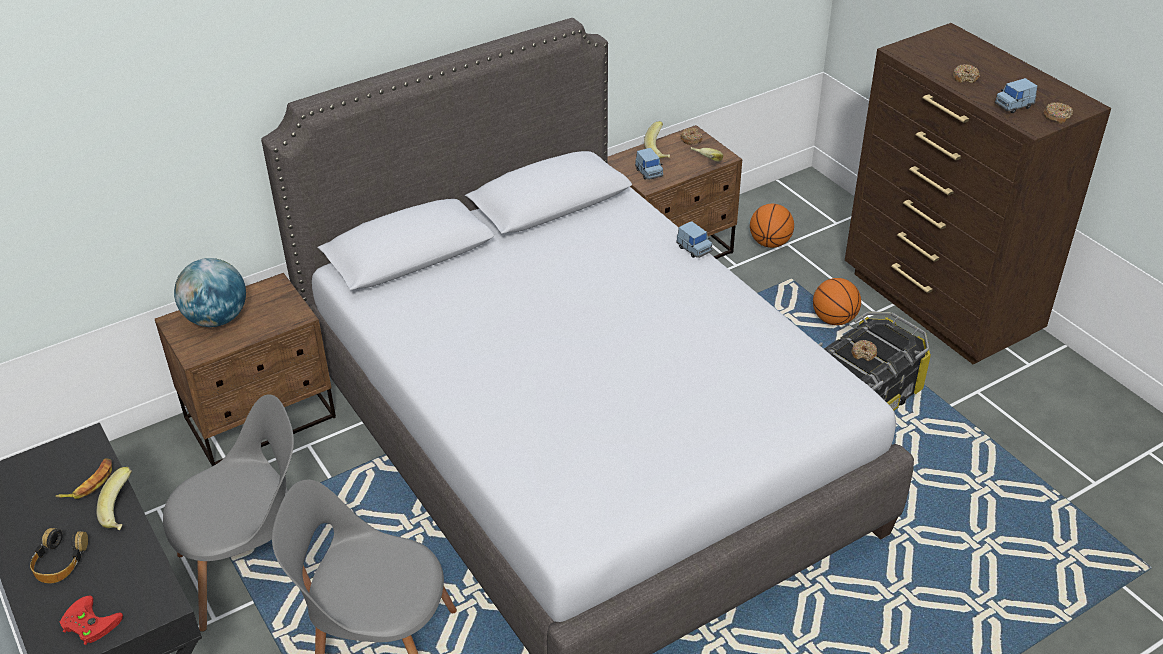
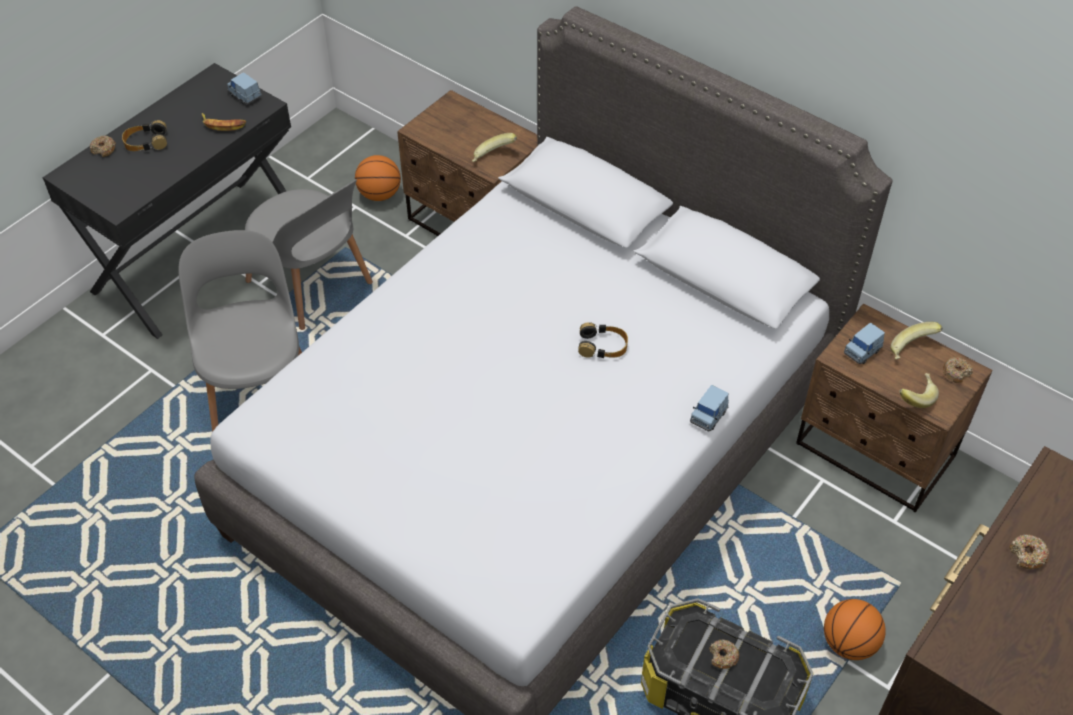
camera: 70 degrees right, 10 degrees up
red game controller [60,595,123,645] -> none
banana [96,467,132,530] -> banana moved to [472,133,517,162]
globe [174,258,246,327] -> none
basketball [750,204,794,248] -> basketball moved to [355,155,401,201]
blue toy car [995,78,1037,113] -> blue toy car moved to [227,72,262,104]
donut [1044,102,1073,124] -> donut moved to [90,136,116,157]
none -> headphones [578,322,628,358]

